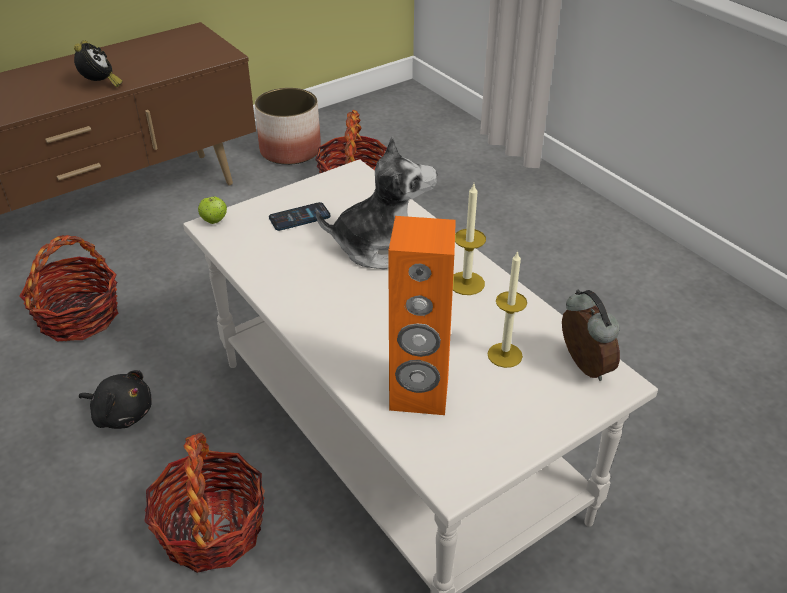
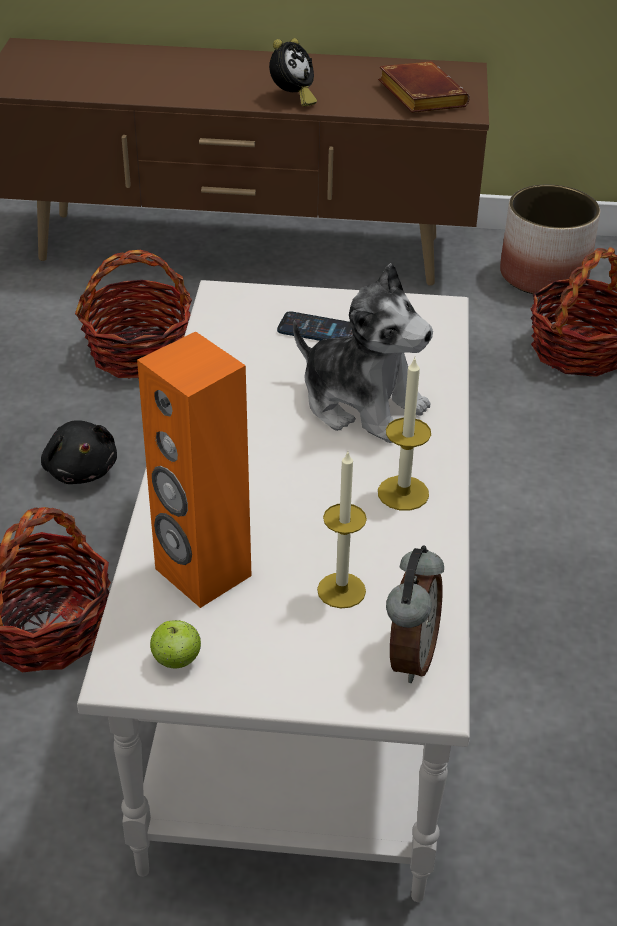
camera: 40 degrees right, 0 degrees up
apple [198,196,227,224] -> apple moved to [150,620,201,668]
none -> brown book [378,62,470,113]

